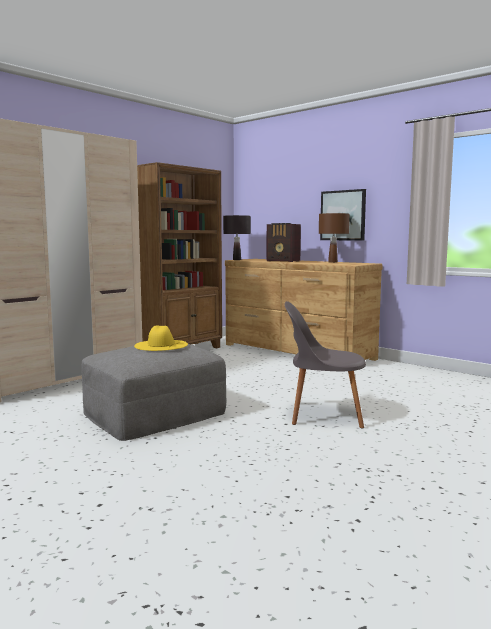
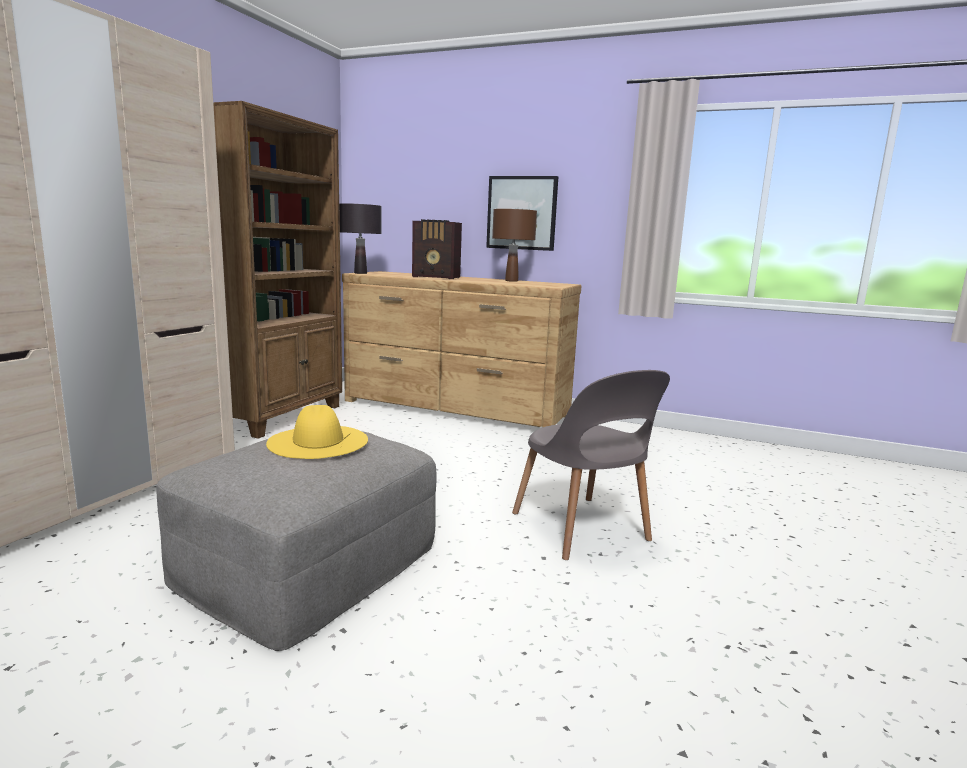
camera: 20 degrees left, 5 degrees up
grey chair [284,301,366,428] -> grey chair turned 105 degrees counterclockwise [512,370,670,560]

